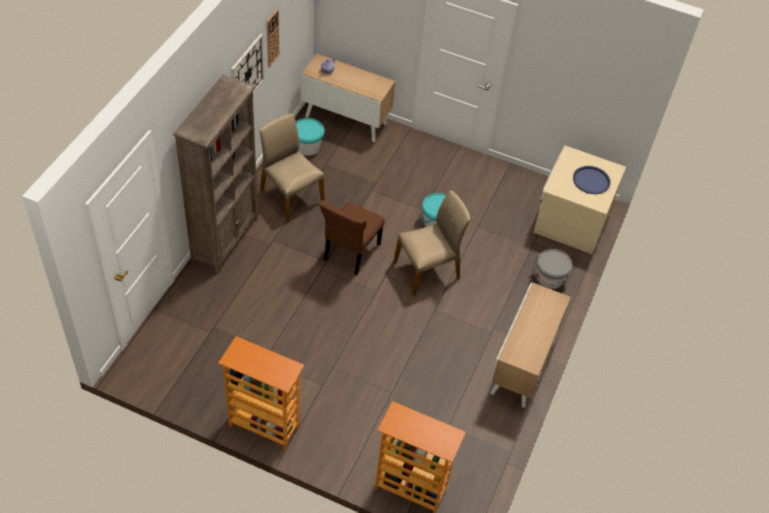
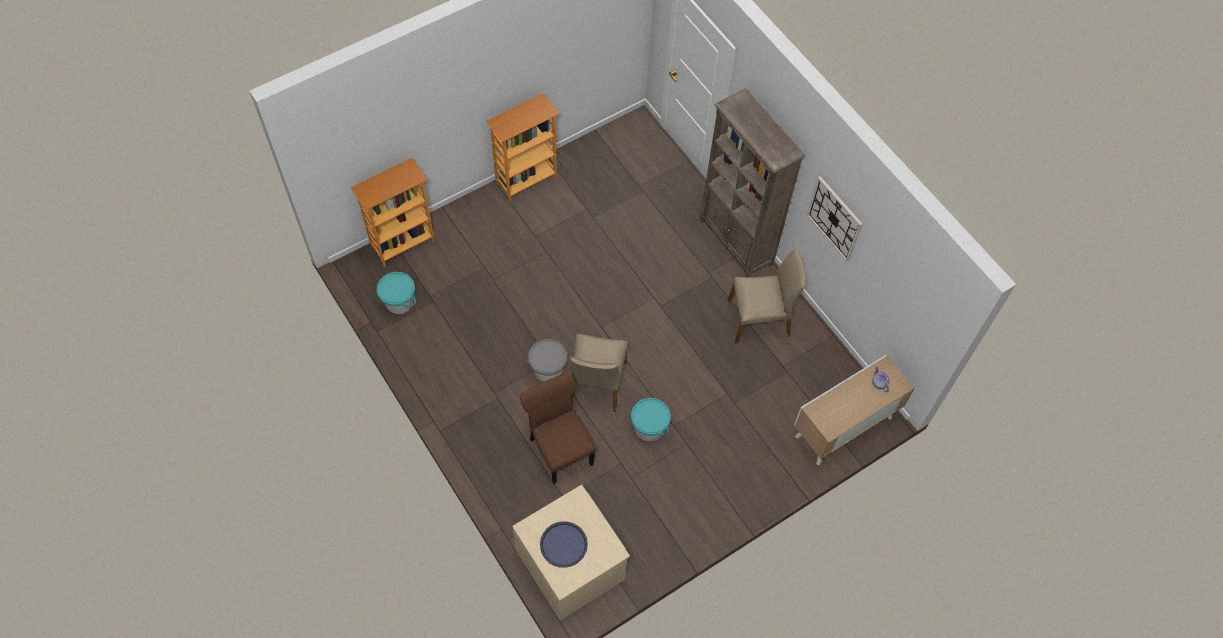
camera: 125 degrees right, 10 degrees up
wall clock [267,9,279,67] -> none
turquoise bucket [296,118,324,156] -> turquoise bucket moved to [377,272,416,314]
brown chair [319,200,385,276] -> brown chair moved to [520,372,596,484]
cabinet [490,282,571,408] -> none
grey bucket [533,249,573,289] -> grey bucket moved to [526,339,568,382]

